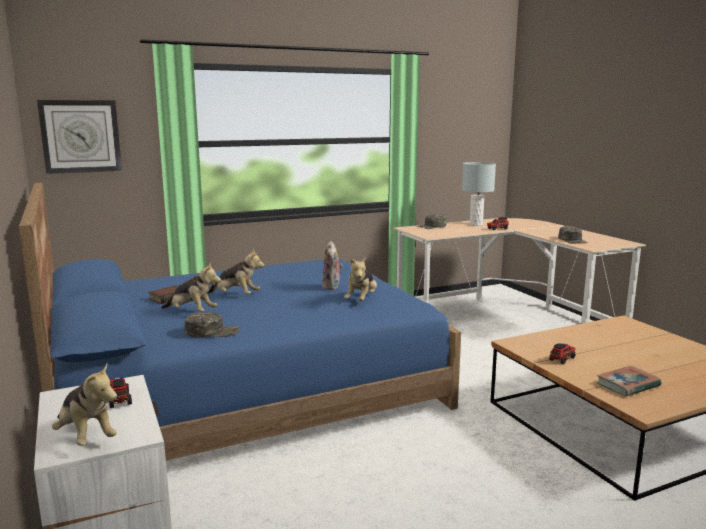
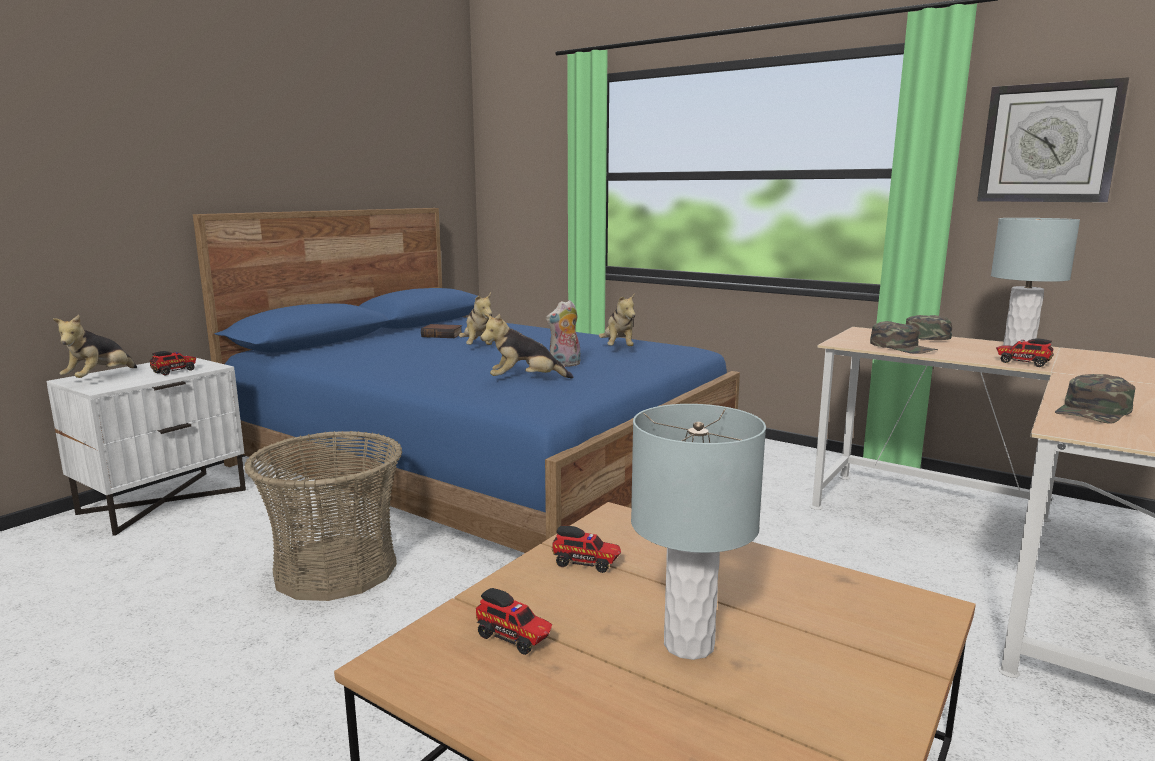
camera: 60 degrees right, 0 degrees up
wall clock [37,100,122,174] -> wall clock moved to [977,77,1129,202]
plush toy [161,262,221,312] -> plush toy moved to [599,293,635,346]
green cap [184,312,240,337] -> green cap moved to [870,321,938,354]
book [597,366,661,396] -> toy truck [476,588,552,655]
none -> basket [244,431,402,601]
none -> grey table lamp [631,404,766,660]

